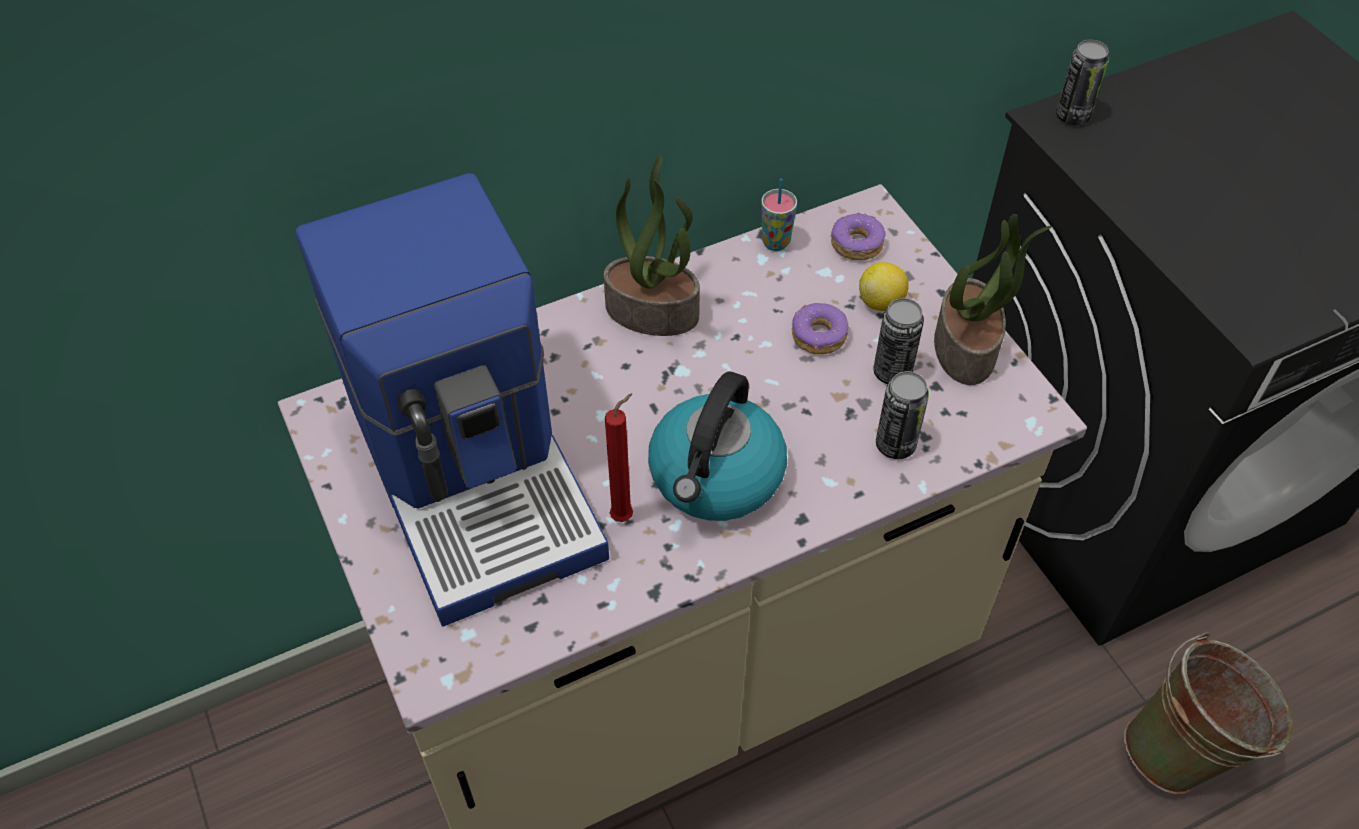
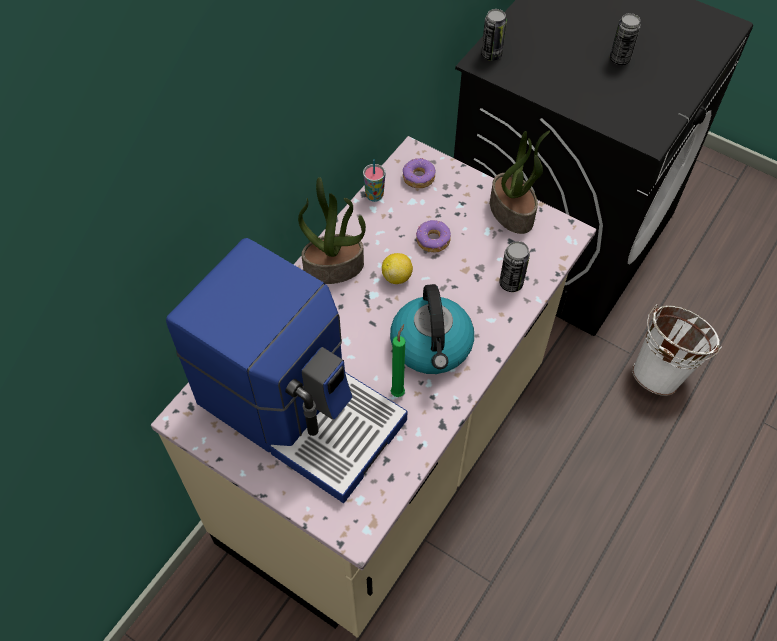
camera: 30 degrees left, 5 degrees up
red candle [605,393,633,522] -> green candle [391,324,405,397]
lemon [859,262,909,311] -> lemon moved to [382,253,413,284]
can [873,298,924,384] -> can moved to [610,13,641,65]
green bucket [1124,632,1293,794] -> white bucket [632,304,721,396]

